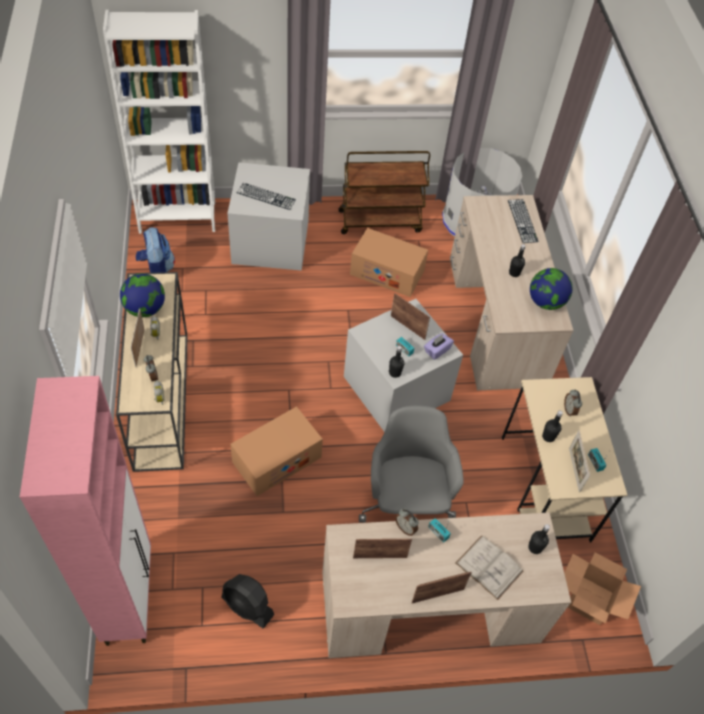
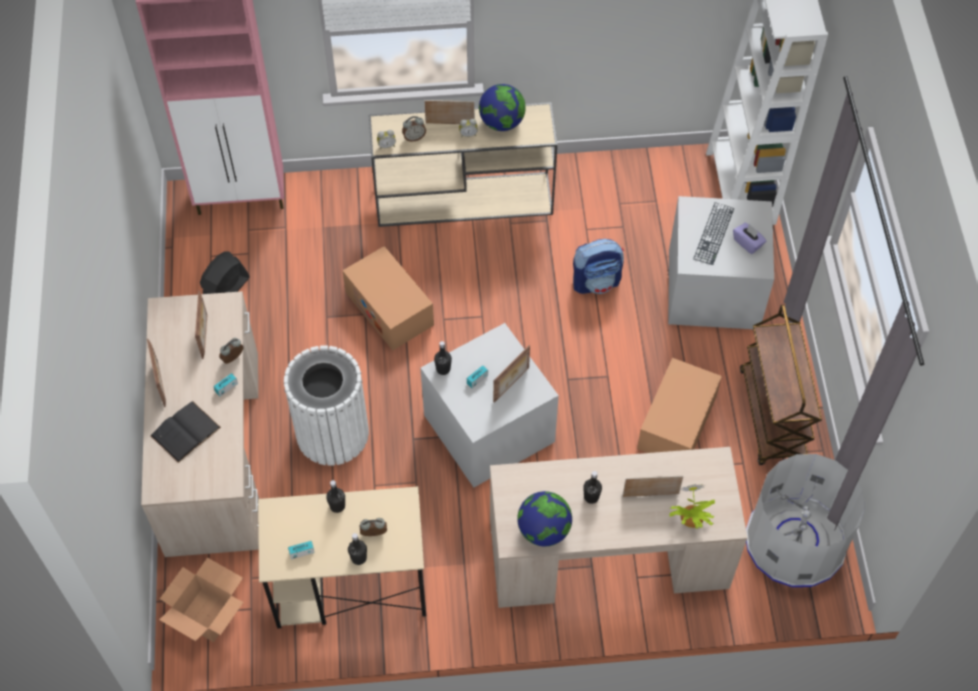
camera: 95 degrees right, 5 degrees up
backpack [136,227,175,273] -> backpack moved to [573,239,624,294]
grey office chair [359,405,464,523] -> white trash can [284,345,369,466]
purple tissue box [424,333,454,360] -> purple tissue box moved to [733,223,767,254]
white book [456,535,523,600] -> black book [151,401,221,463]
keyboard [508,199,539,243] -> potted plant [669,484,715,529]
black bottle [528,524,550,554] -> black bottle moved to [348,533,367,565]
picture frame [569,430,590,493] -> picture frame moved to [622,475,683,497]

